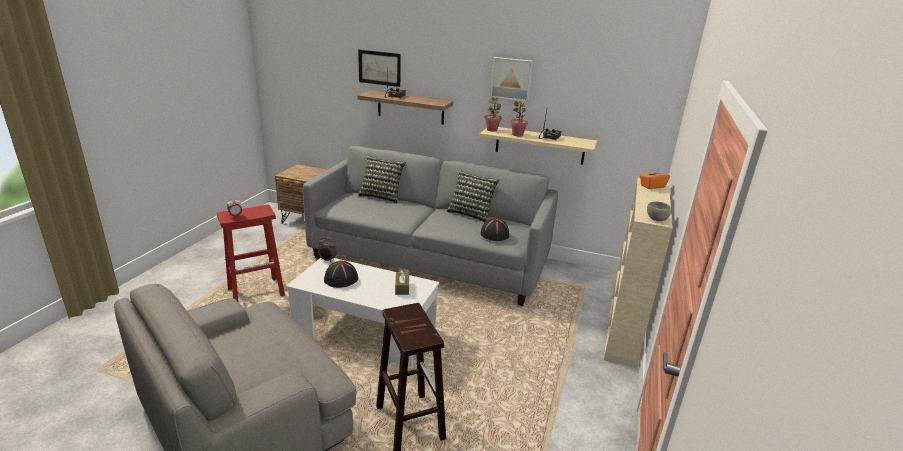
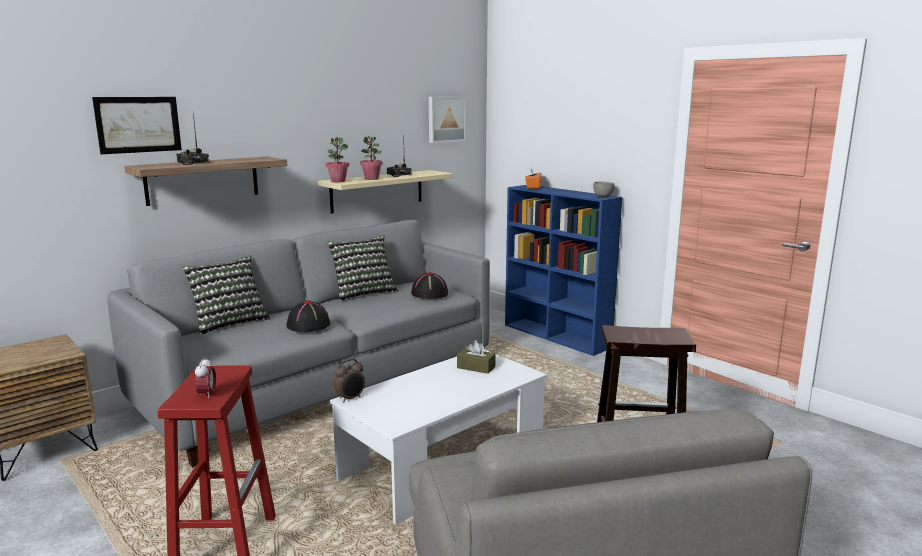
camera: 60 degrees left, 10 degrees down
black hat [324,260,358,288] -> black hat moved to [286,300,330,332]
picture [490,57,533,102] -> picture moved to [429,97,466,143]
beige bookcase [604,178,673,368] -> blue bookcase [505,185,622,356]

